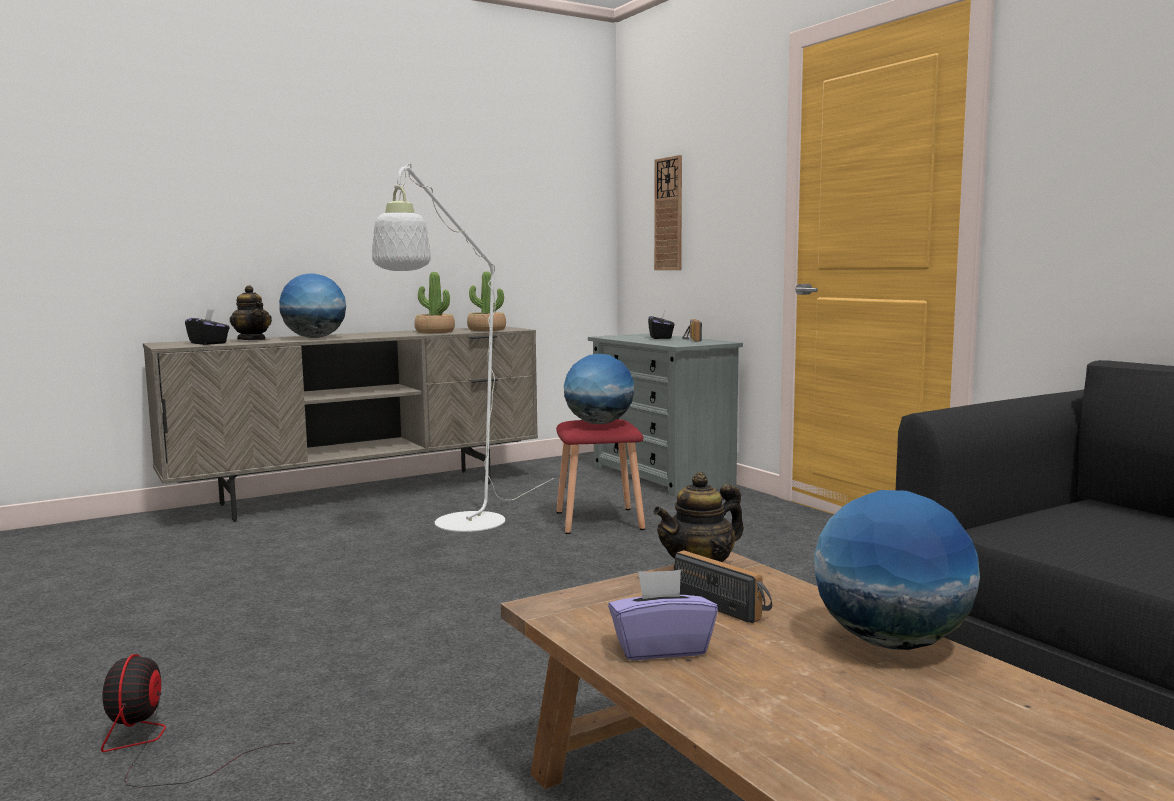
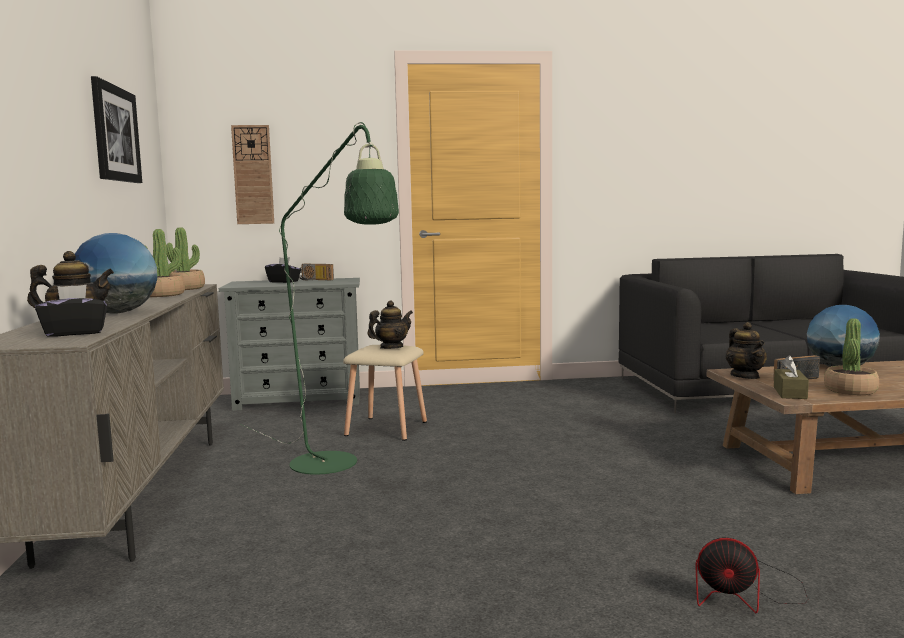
camera: 65 degrees left, 0 degrees up
white floor lamp [372,163,554,532] -> green floor lamp [240,122,399,475]
red stool [556,419,645,534] -> beige stool [343,345,427,441]
globe [564,354,634,424] -> teapot [368,300,413,349]
purple tissue box [608,569,718,660] -> potted plant [824,318,879,395]
none -> picture [91,76,142,183]
none -> brown tissue box [774,355,809,399]

